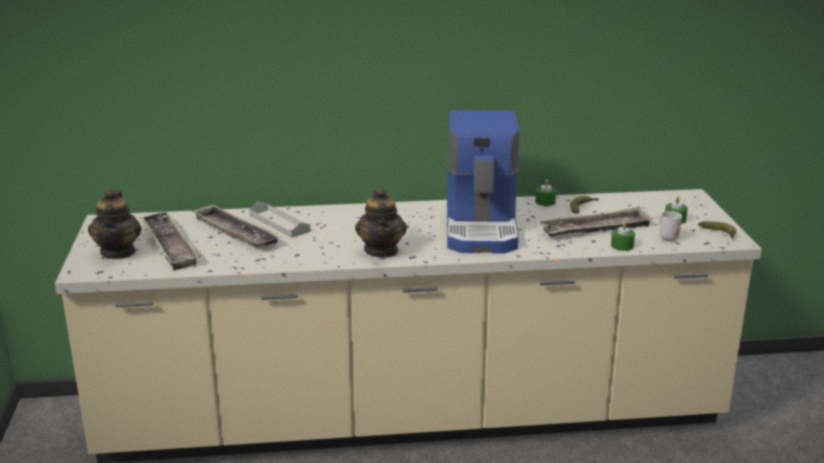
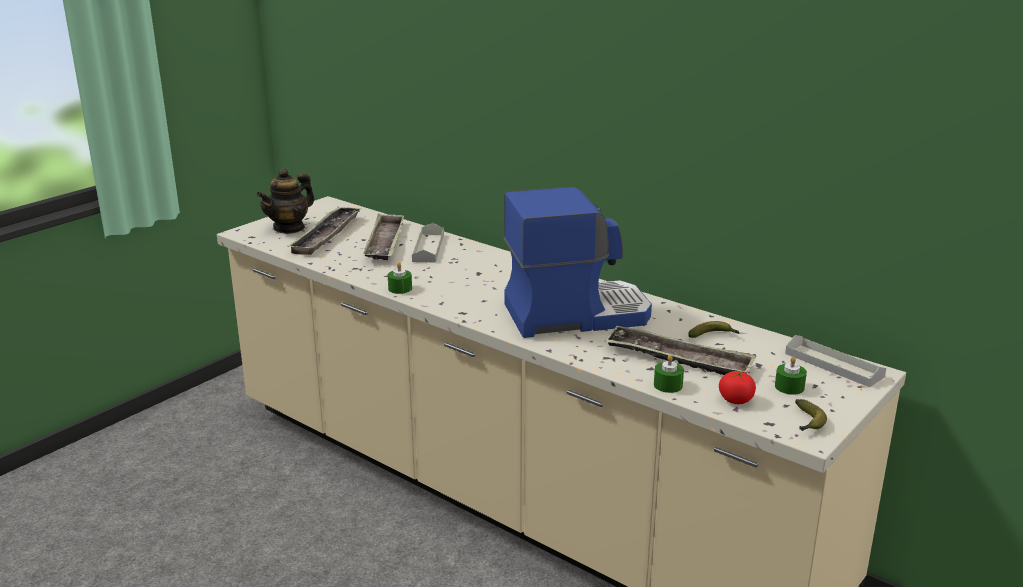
camera: 45 degrees right, 0 degrees up
teapot [355,187,407,258] -> none
coffee machine [447,110,519,254] -> coffee machine turned 150 degrees counterclockwise [503,186,652,338]
green candle [535,179,556,206] -> green candle moved to [388,262,412,294]
mug [658,211,682,241] -> tomato [719,371,756,404]
none -> grey tray [785,335,886,387]

